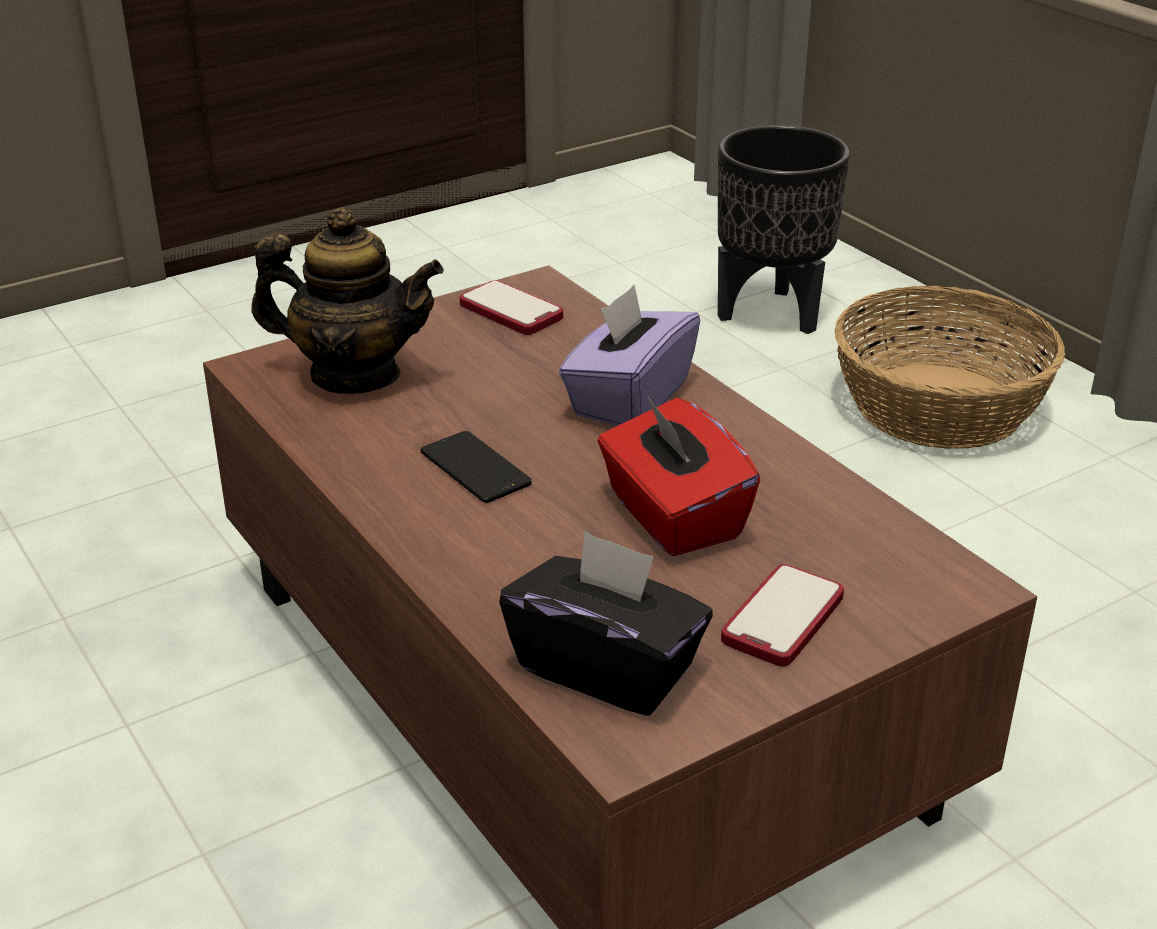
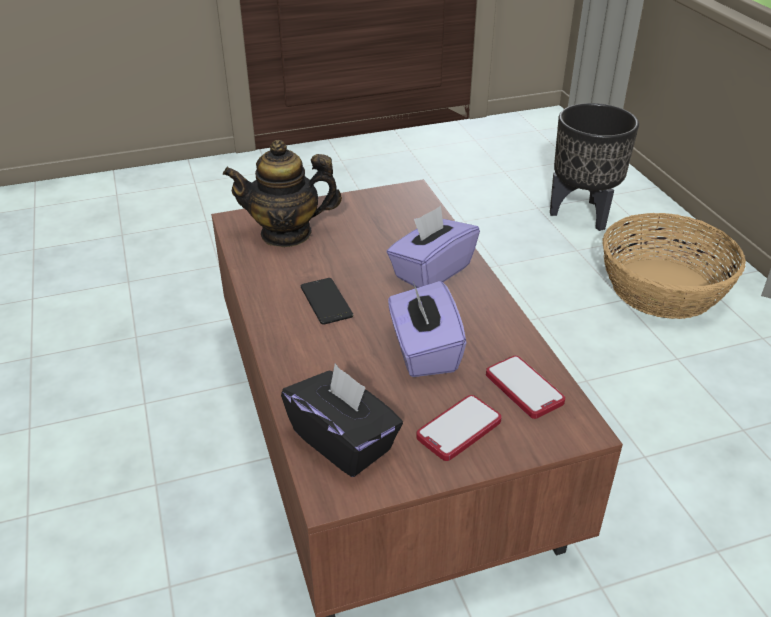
camera: 15 degrees right, 5 degrees up
teapot [251,208,444,394] -> teapot turned 150 degrees clockwise [223,140,342,247]
phone [460,280,563,335] -> phone moved to [486,356,565,419]
red tissue box [598,397,760,556] -> purple tissue box [388,281,467,377]

